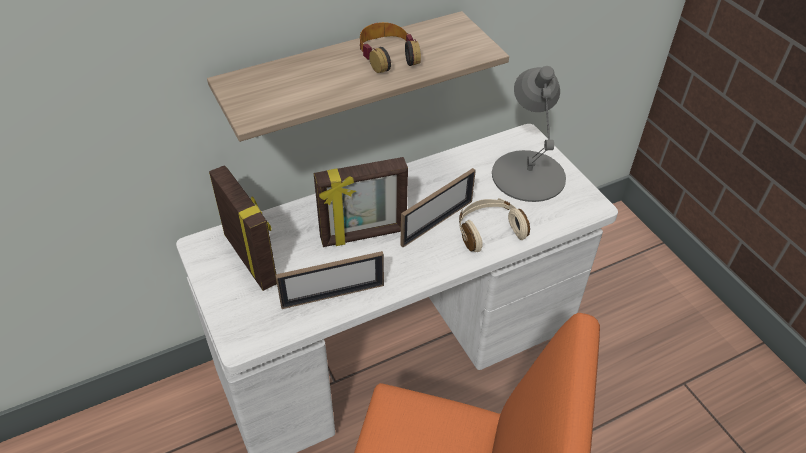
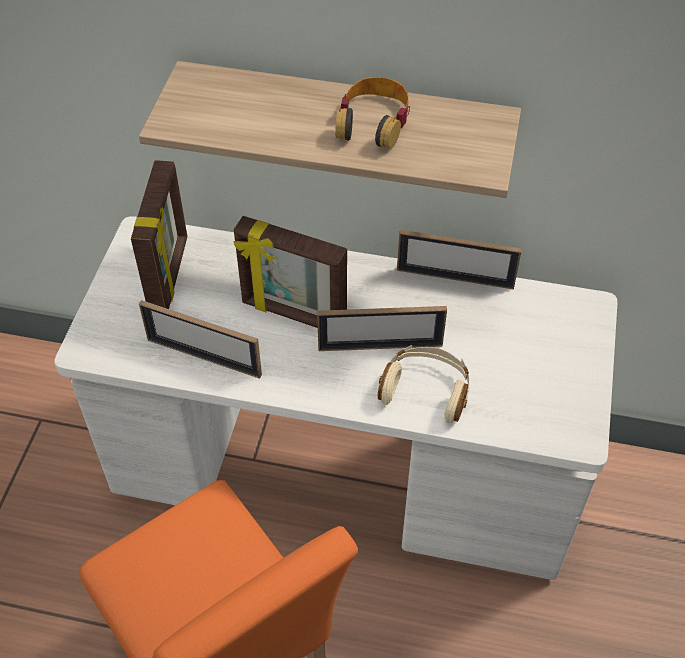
camera: 40 degrees right, 5 degrees up
grey table lamp [492,66,566,202] -> none
none -> picture frame [397,230,522,290]

